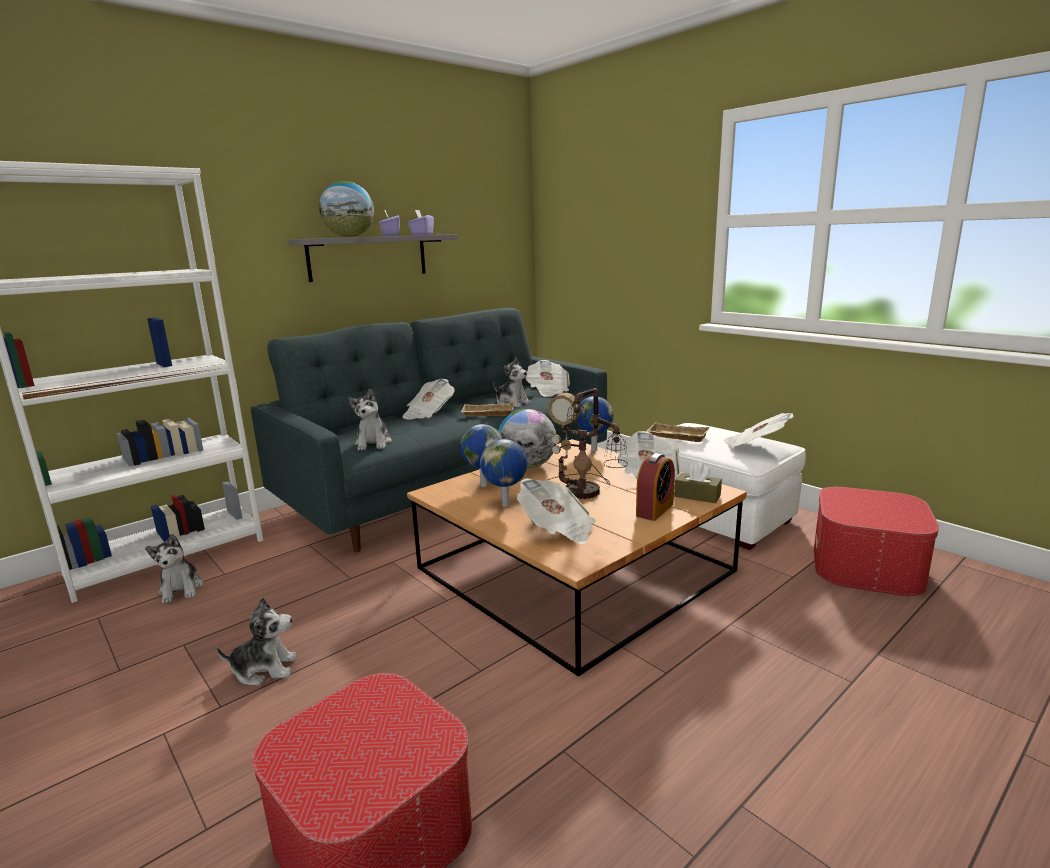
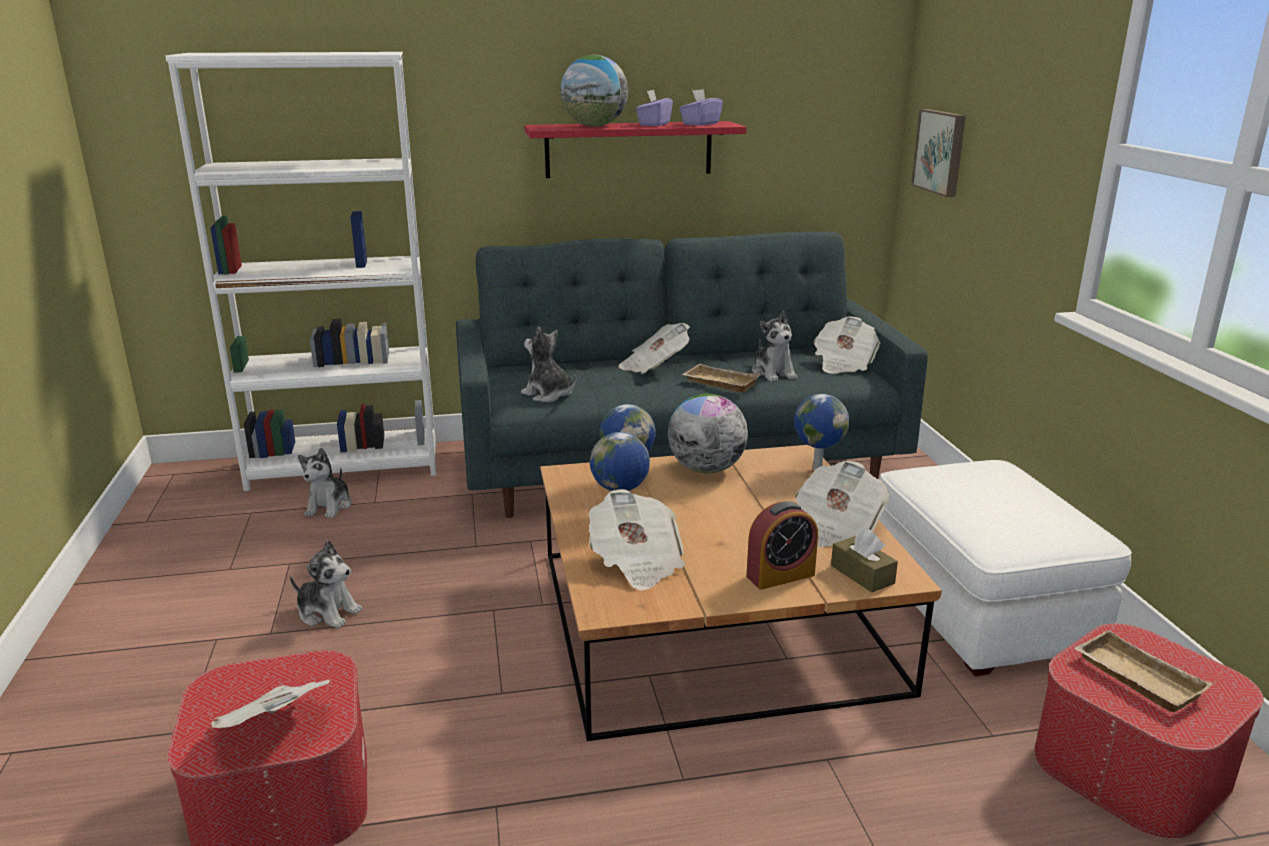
camera: 30 degrees right, 5 degrees up
grey shelf [288,234,458,282] -> red shelf [524,121,747,178]
plush toy [348,389,392,450] -> plush toy turned 105 degrees clockwise [521,327,576,402]
table lamp [548,388,628,499] -> none
beige tray [647,422,709,442] -> beige tray moved to [1074,630,1213,712]
newspaper [724,413,794,448] -> newspaper moved to [211,679,331,728]
none -> picture [911,109,966,197]

